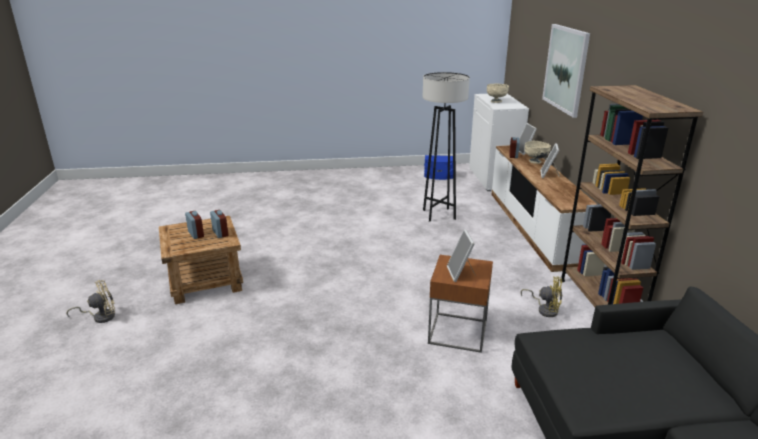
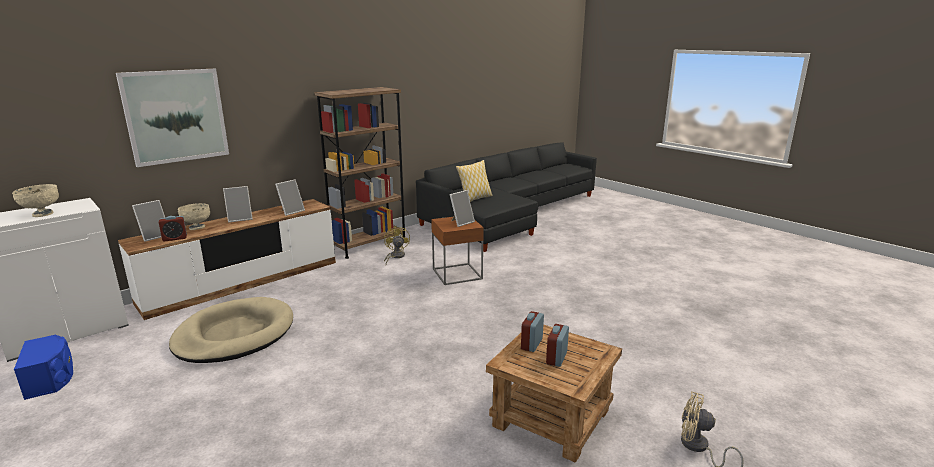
camera: 125 degrees left, 5 degrees down
grey floor lamp [423,72,470,222] -> beige dog bed [169,297,293,363]
none -> picture frame [275,179,305,216]
none -> pillow [456,160,492,202]

